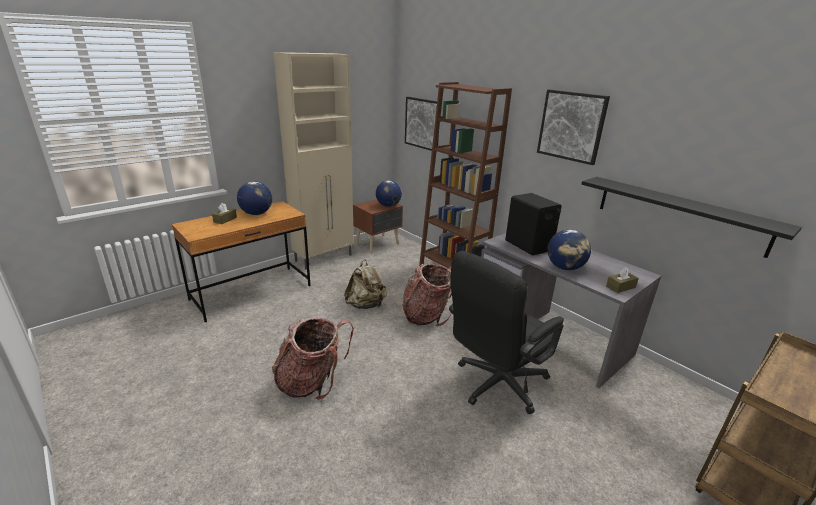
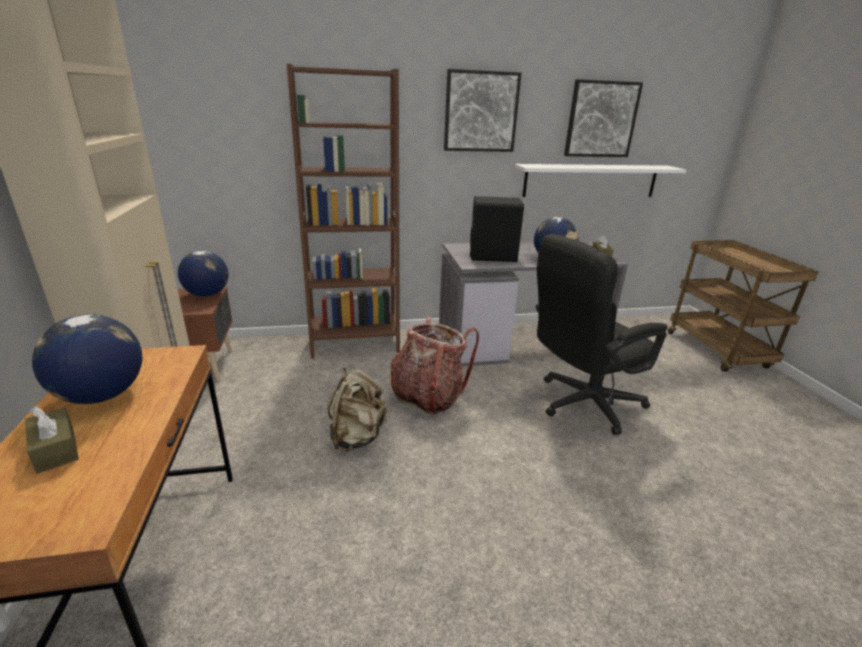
camera: 60 degrees left, 0 degrees up
backpack [272,317,354,400] -> none
picture [405,97,439,151] -> picture moved to [564,79,643,157]
black office chair [449,251,564,414] -> black office chair turned 75 degrees clockwise [536,234,668,435]
black shelf [581,177,802,258] -> white shelf [515,164,686,197]

